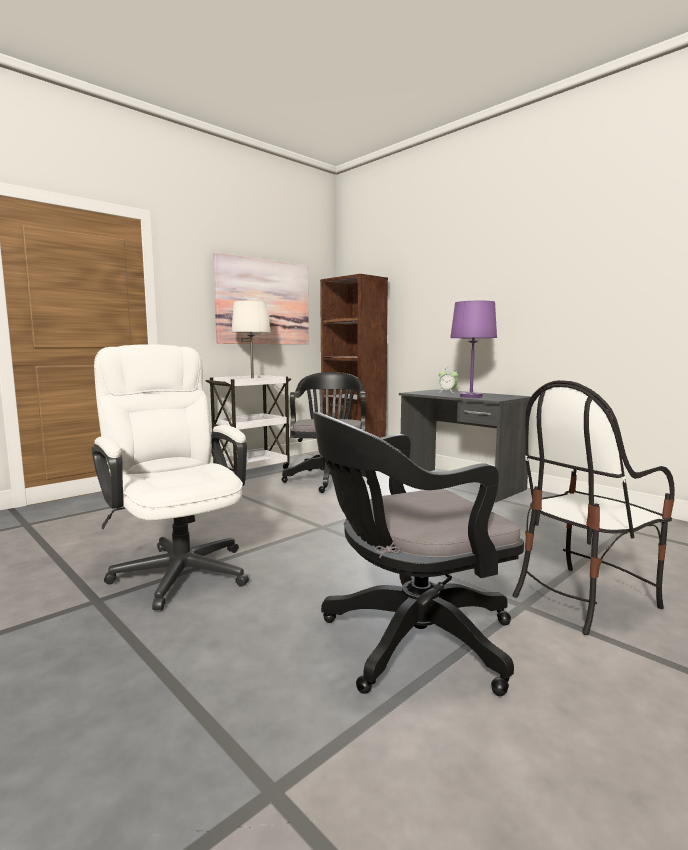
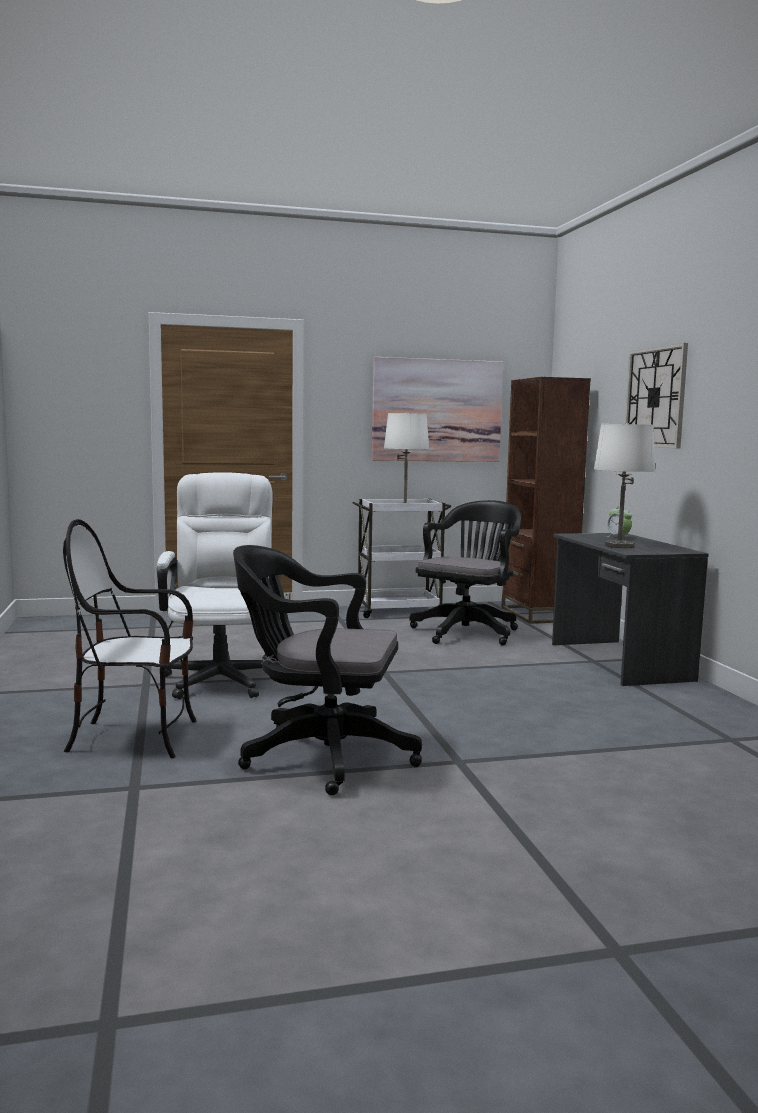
camera: 30 degrees right, 0 degrees up
purple table lamp [450,301,497,398] -> white table lamp [594,423,655,548]
chair [512,380,675,635] -> chair moved to [63,519,196,758]
none -> wall clock [625,343,688,449]

